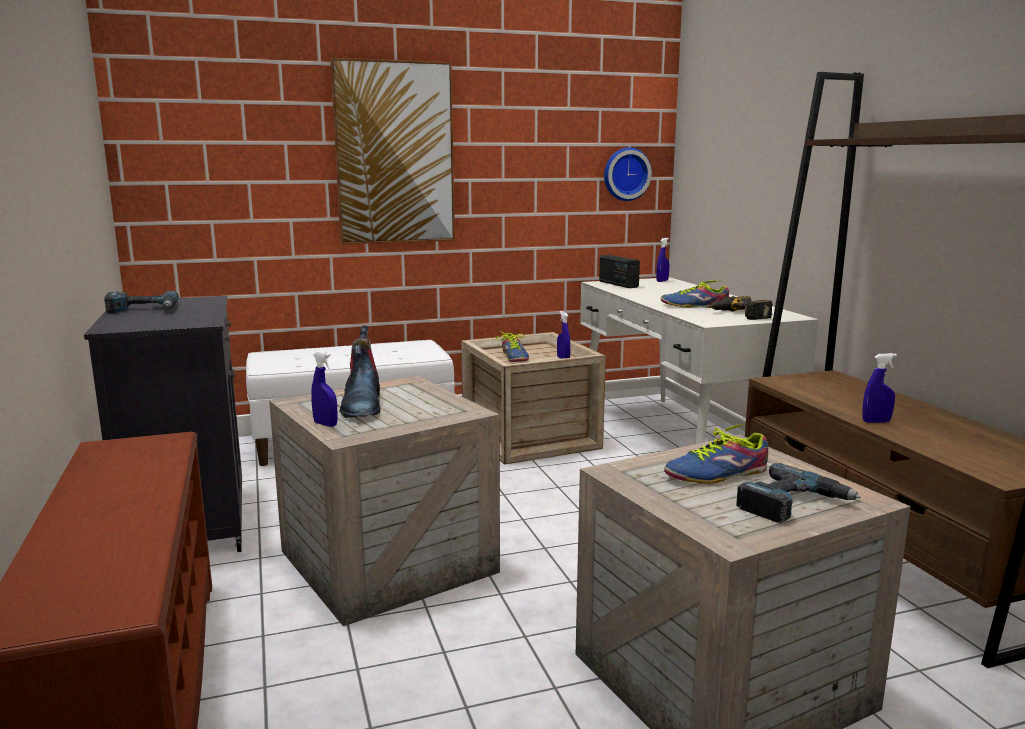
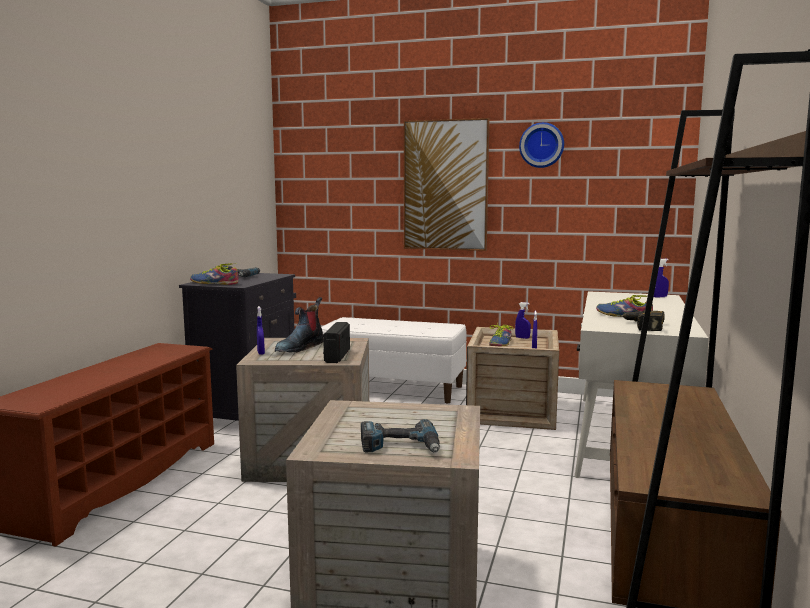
camera: 35 degrees right, 5 degrees down
radio [599,255,640,288] -> radio moved to [323,322,350,363]
wall clock [604,147,652,201] -> wall clock moved to [519,122,564,168]
shoe [664,423,768,484] -> shoe moved to [190,263,238,285]
blue spray bottle [862,353,897,423] -> blue spray bottle moved to [515,302,531,339]

